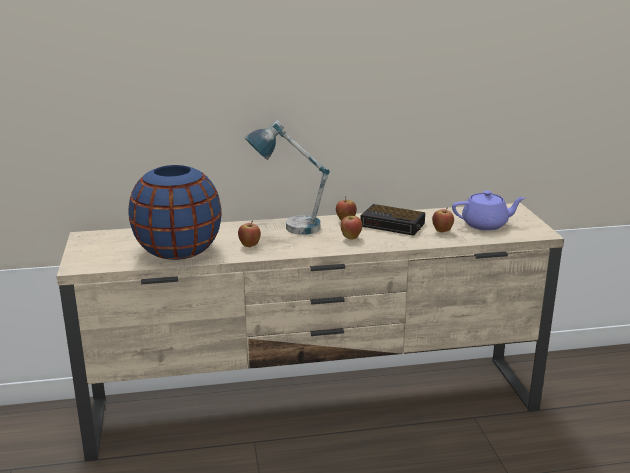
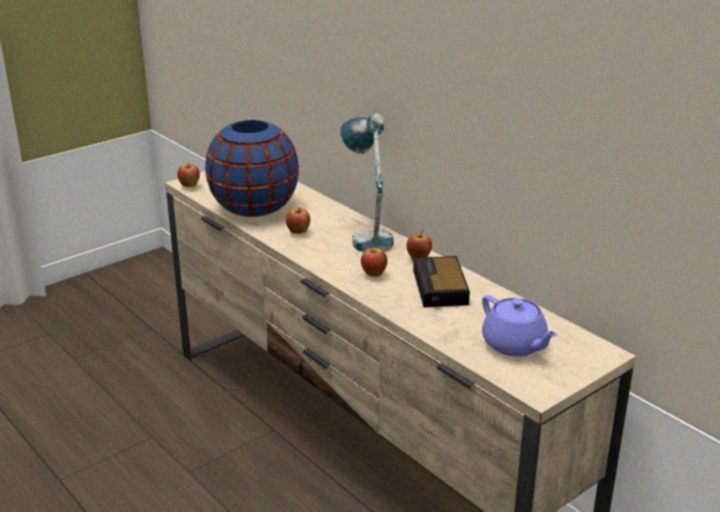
camera: 60 degrees right, 5 degrees up
apple [432,207,454,233] -> apple moved to [177,163,200,187]

